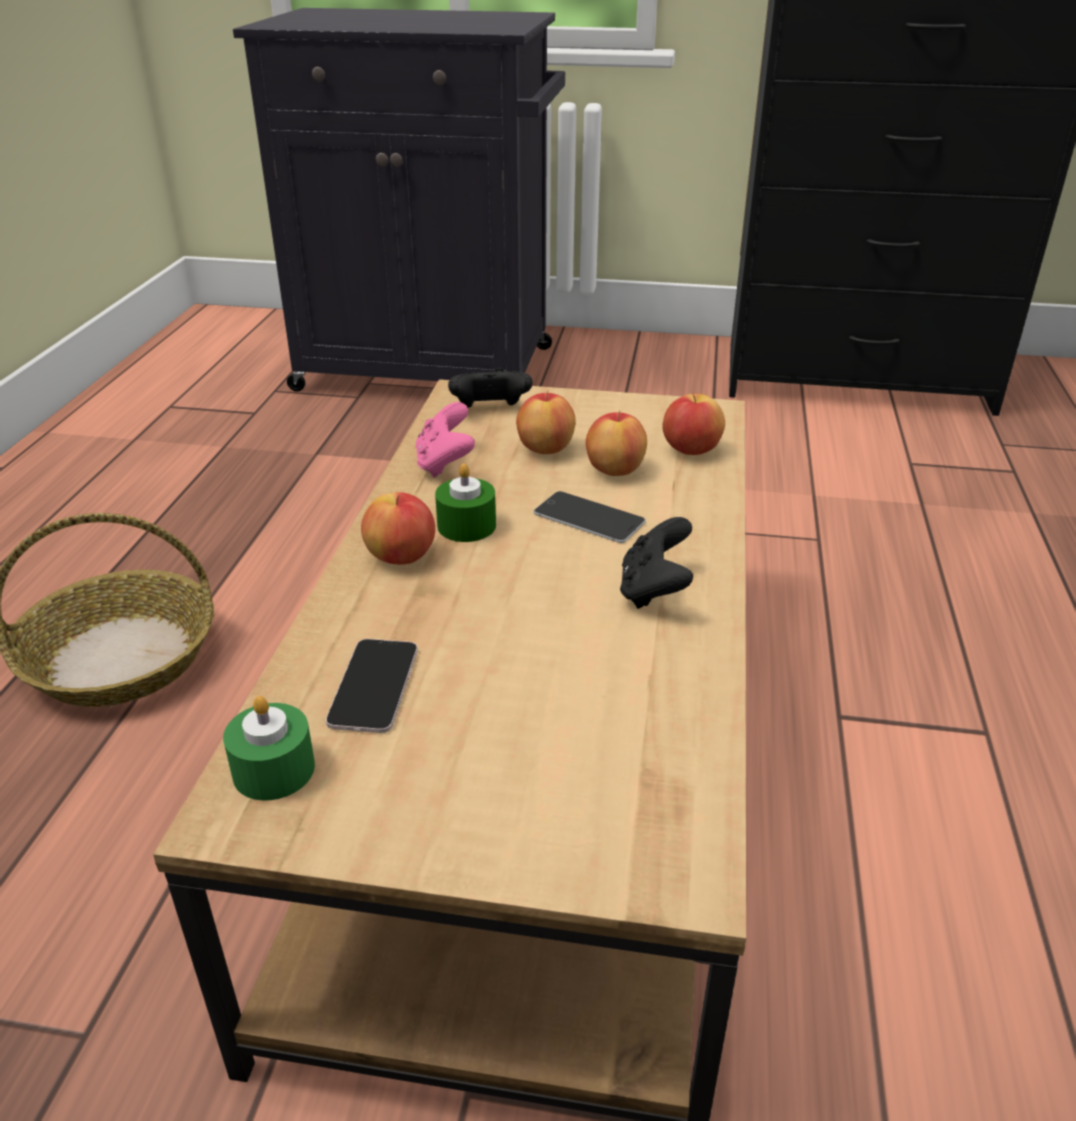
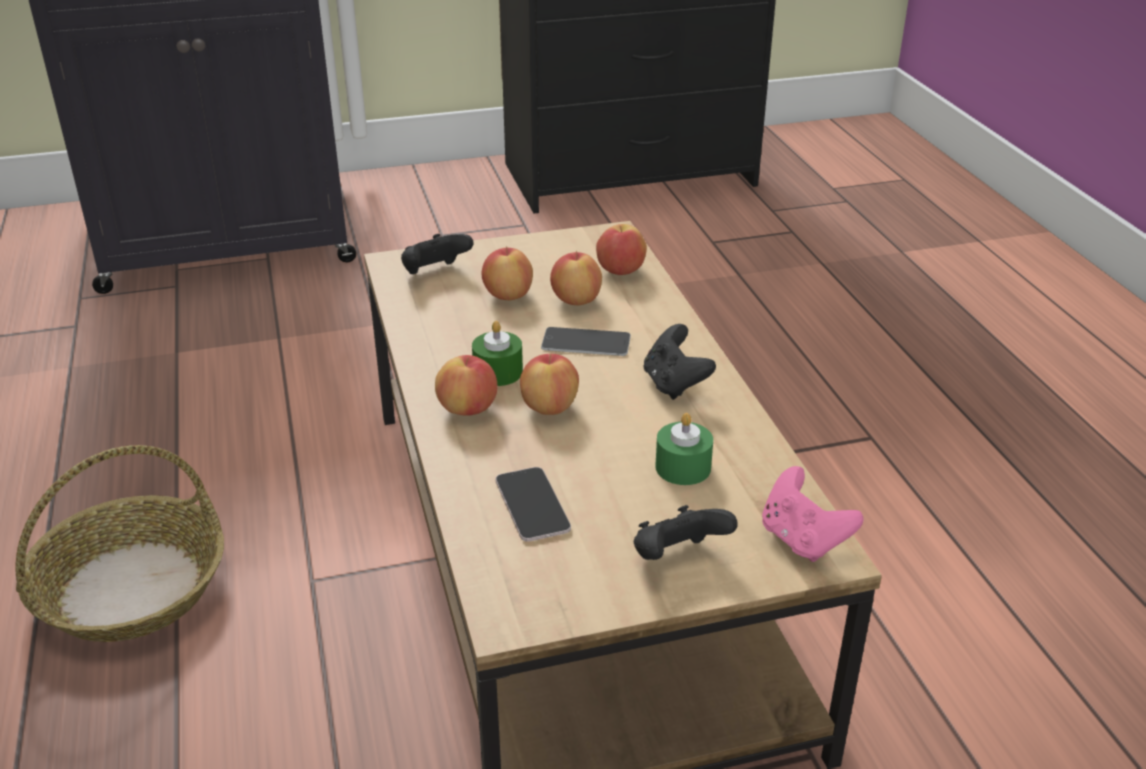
camera: 25 degrees left, 0 degrees up
green candle [223,696,315,800] -> green candle moved to [655,413,713,485]
pink game controller [415,402,475,478] -> pink game controller moved to [762,466,864,562]
none -> apple [520,354,579,415]
none -> black game controller [634,505,738,560]

